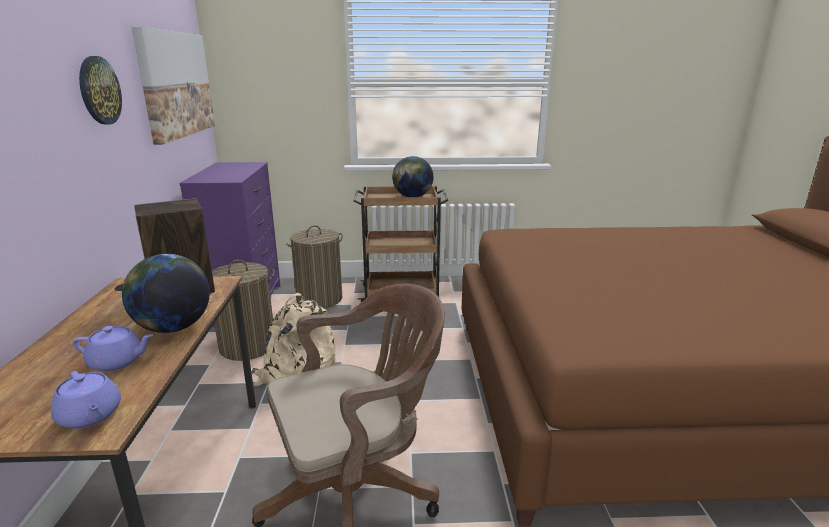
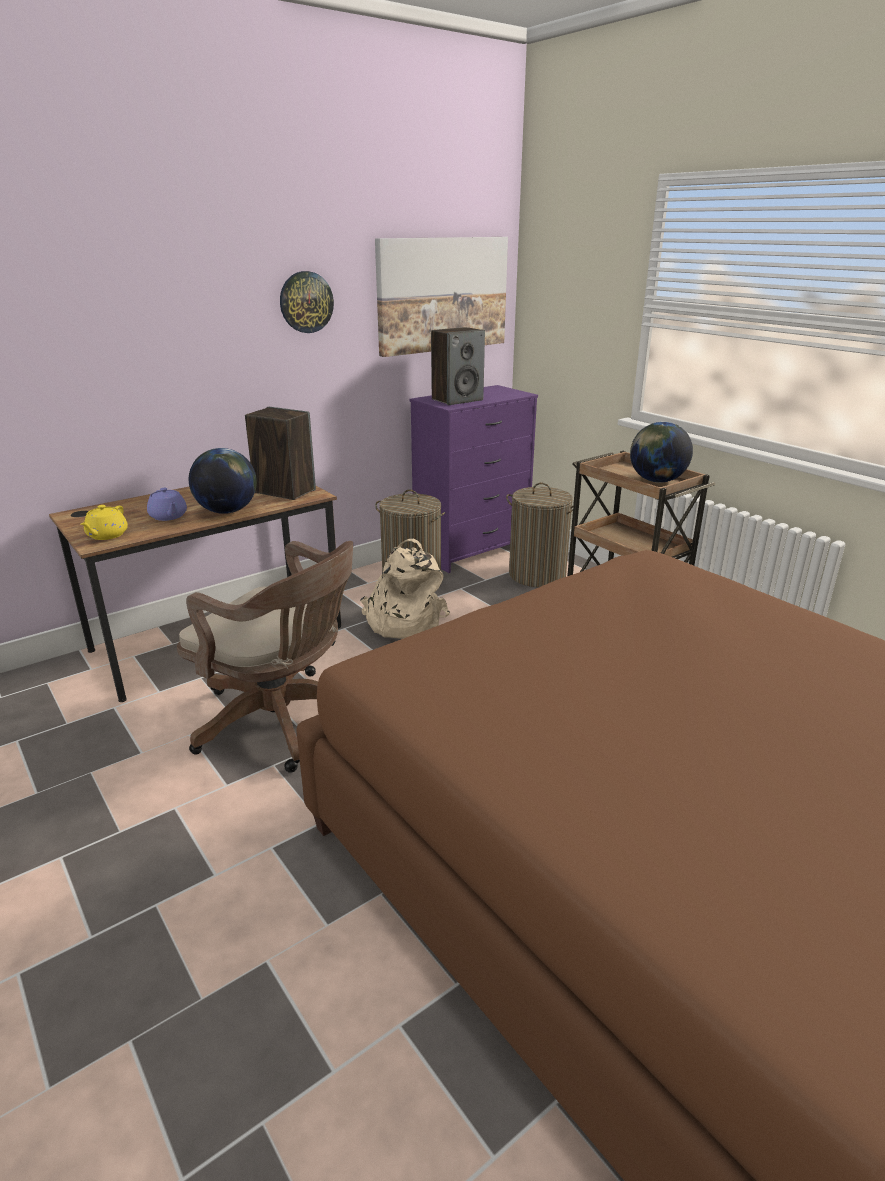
camera: 55 degrees right, 5 degrees up
purple teapot [51,371,121,429] -> yellow teapot [80,505,128,540]
none -> speaker [431,327,485,405]

